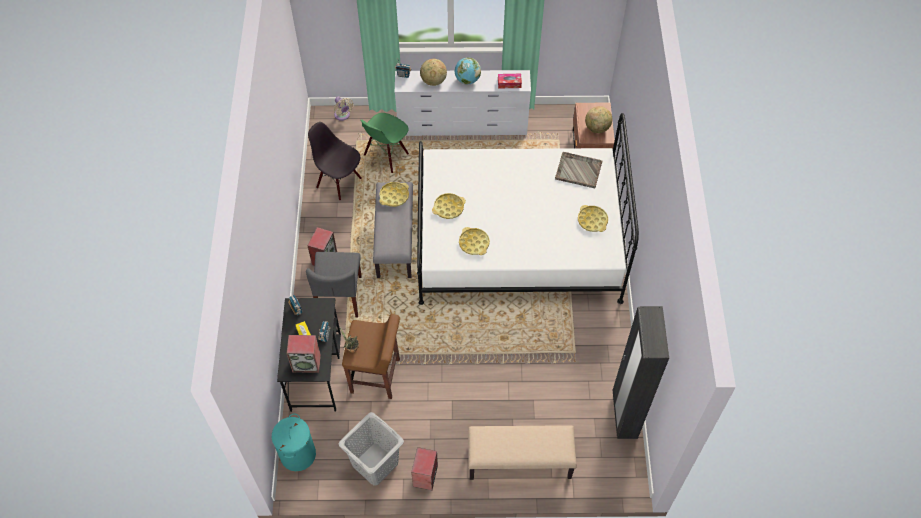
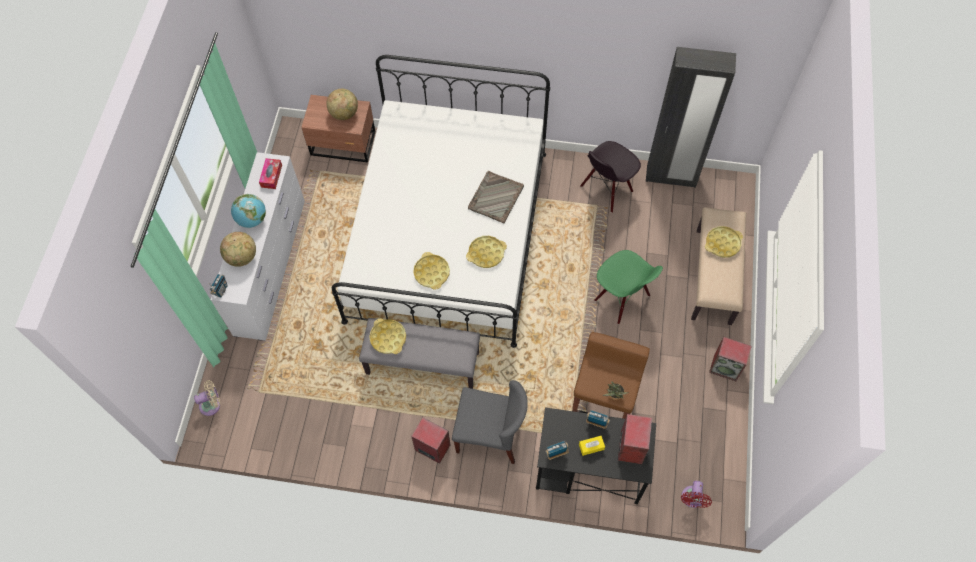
camera: 80 degrees left, 5 degrees up
turquoise laundry basket [272,414,316,471] -> red fan [681,481,712,508]
black chair [308,122,362,201] -> black chair moved to [580,141,641,213]
grey laundry basket [339,412,404,486] -> none
green chair [360,113,409,173] -> green chair moved to [594,250,663,324]
grey tray [555,152,603,188] -> grey tray moved to [468,171,524,224]
yellow tray [578,205,608,232] -> yellow tray moved to [705,226,743,258]

